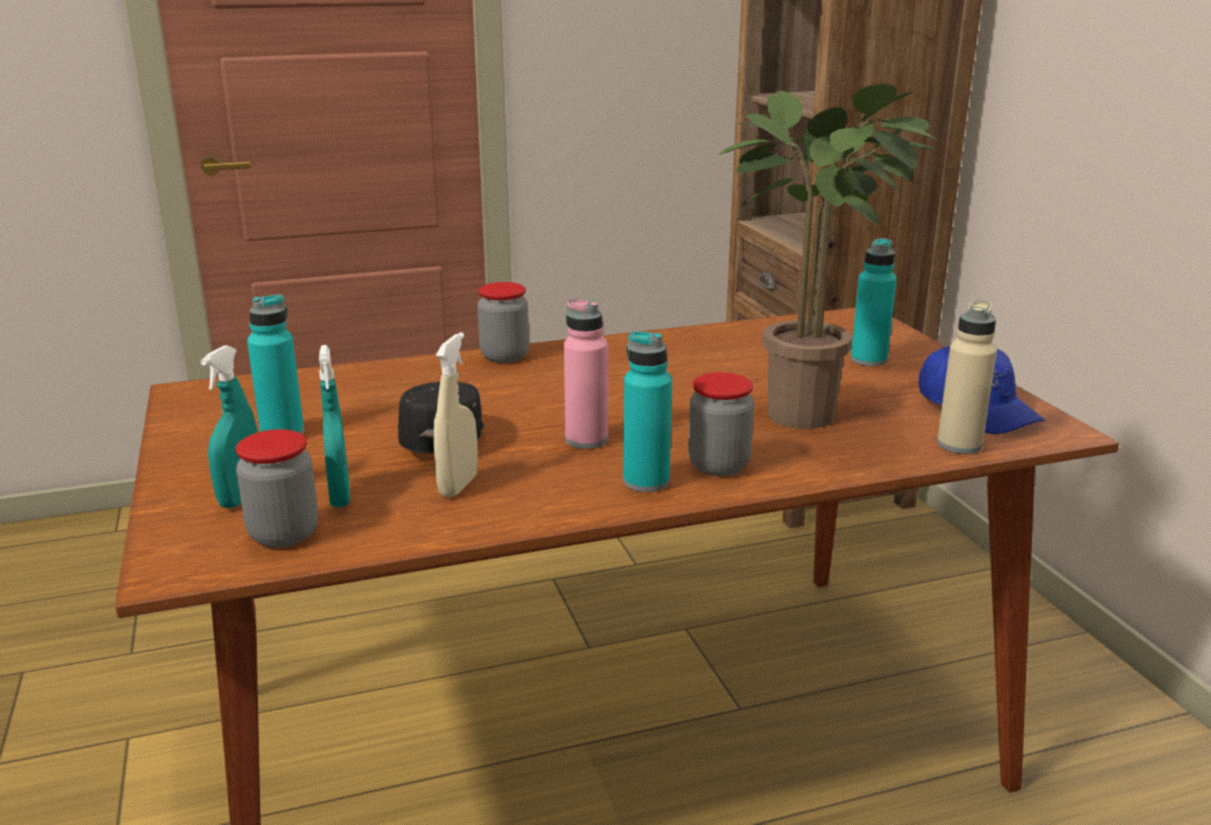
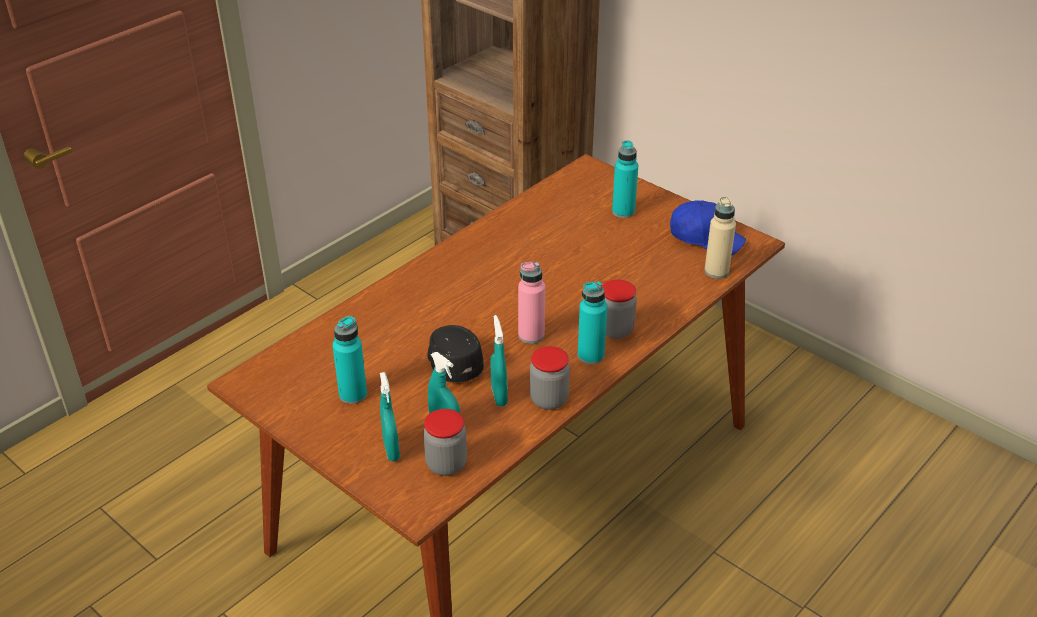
camera: 30 degrees left, 15 degrees up
beige spray bottle [434,332,478,497] -> turquoise spray bottle [491,315,507,406]
jar [477,282,529,363] -> jar moved to [530,346,570,410]
potted plant [719,84,937,429] -> none

